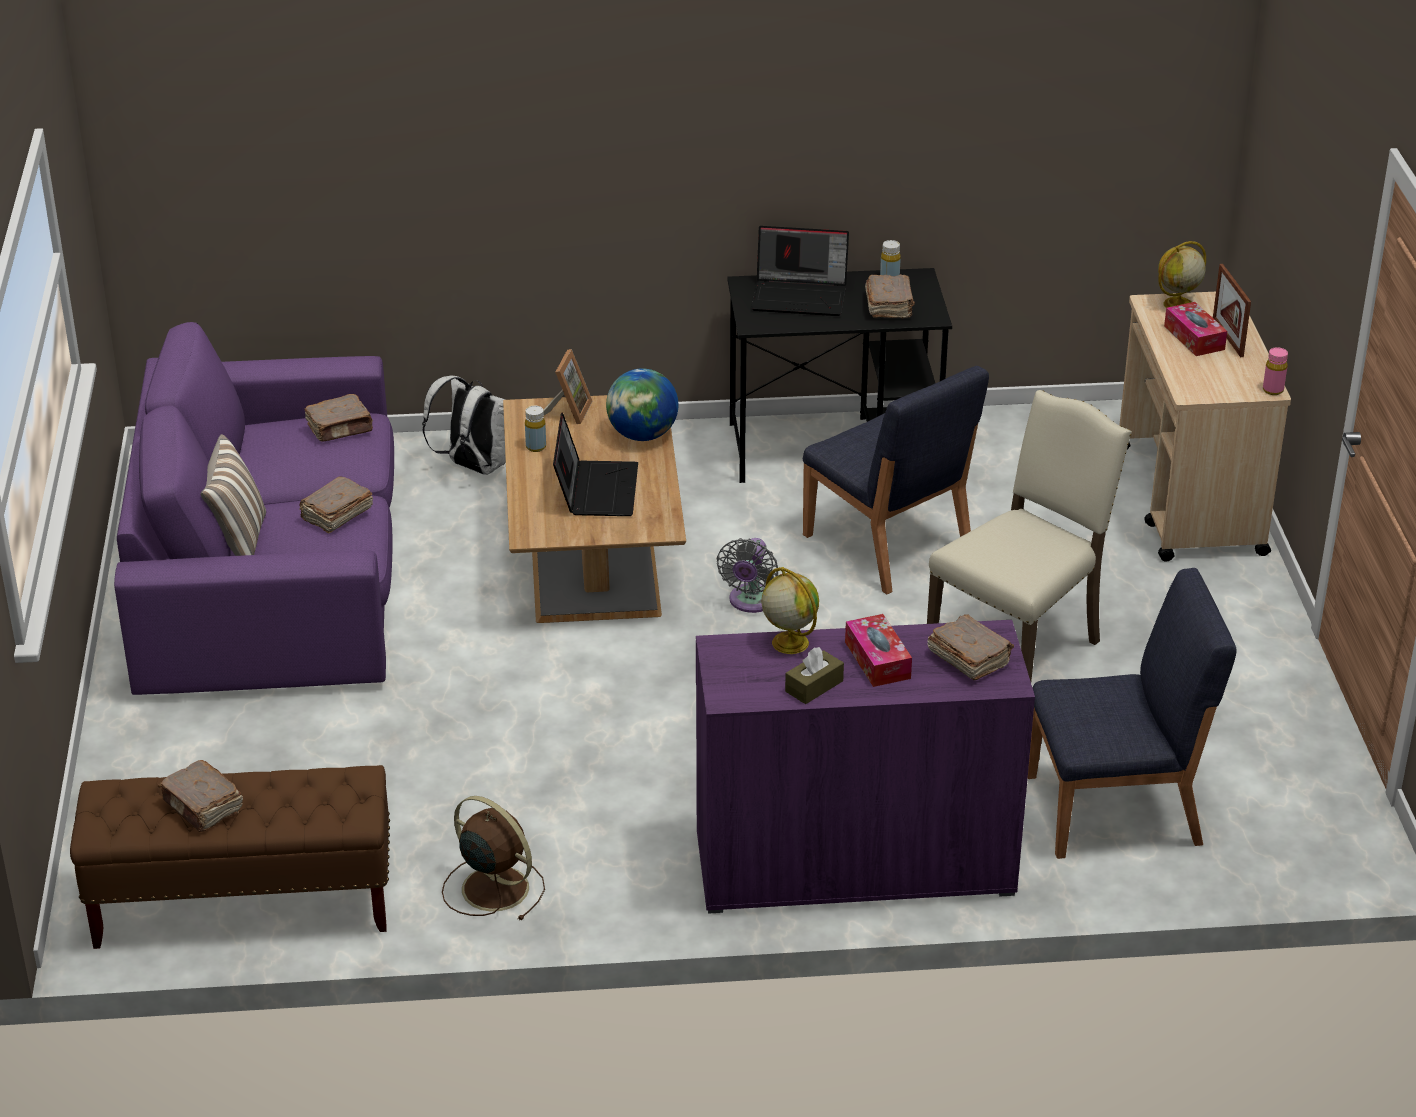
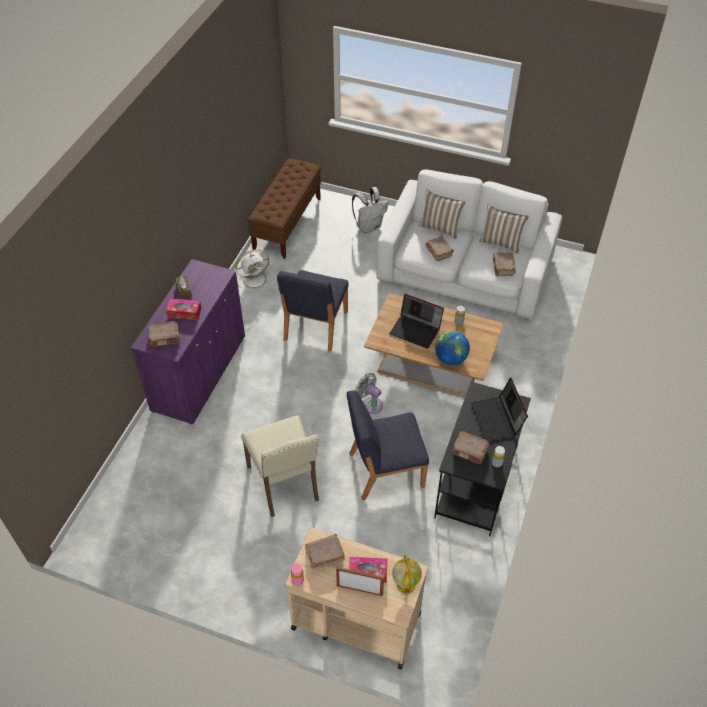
camera: 115 degrees right, 15 degrees up
purple sofa [114,322,394,695] -> white sofa [377,169,562,319]
brown book [158,760,243,832] -> brown book moved to [305,534,345,570]
white backpack [422,375,506,475] -> white backpack moved to [352,187,389,233]
brown fan [442,796,545,920] -> white fan [236,249,272,292]
picture frame [544,349,592,424] -> none
laptop [751,226,849,316] -> laptop turned 45 degrees counterclockwise [471,378,528,441]
globe [762,567,819,654] -> none
blue chair [1028,568,1237,859] -> blue chair moved to [277,270,349,352]
none -> pillow [479,204,529,253]

